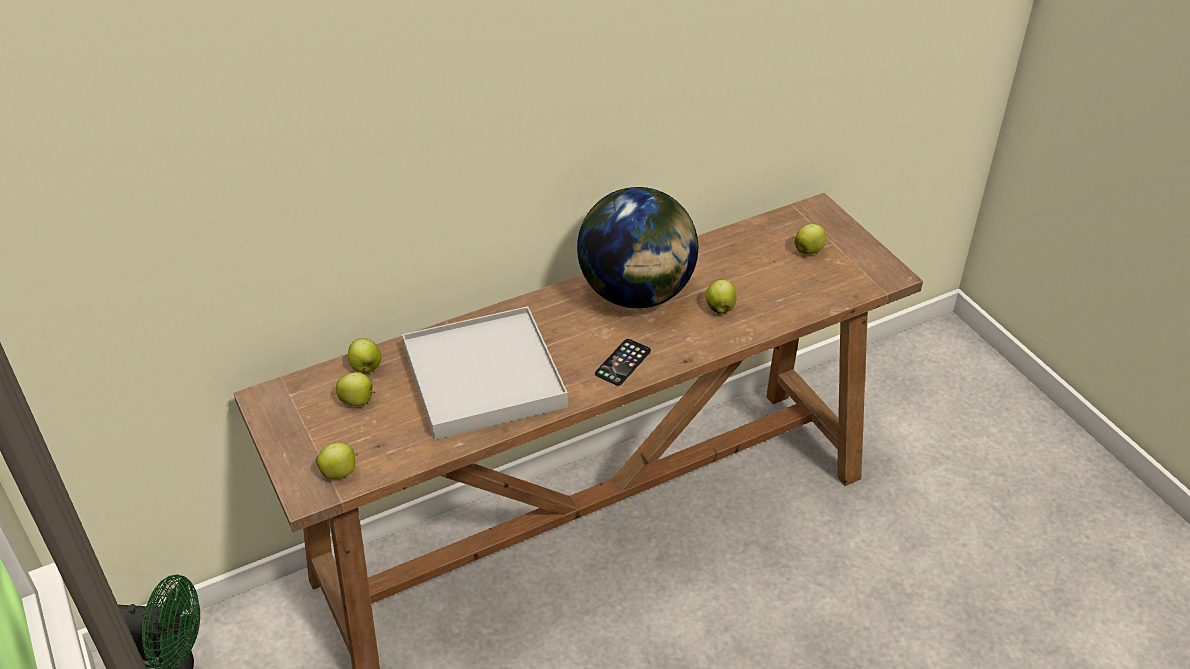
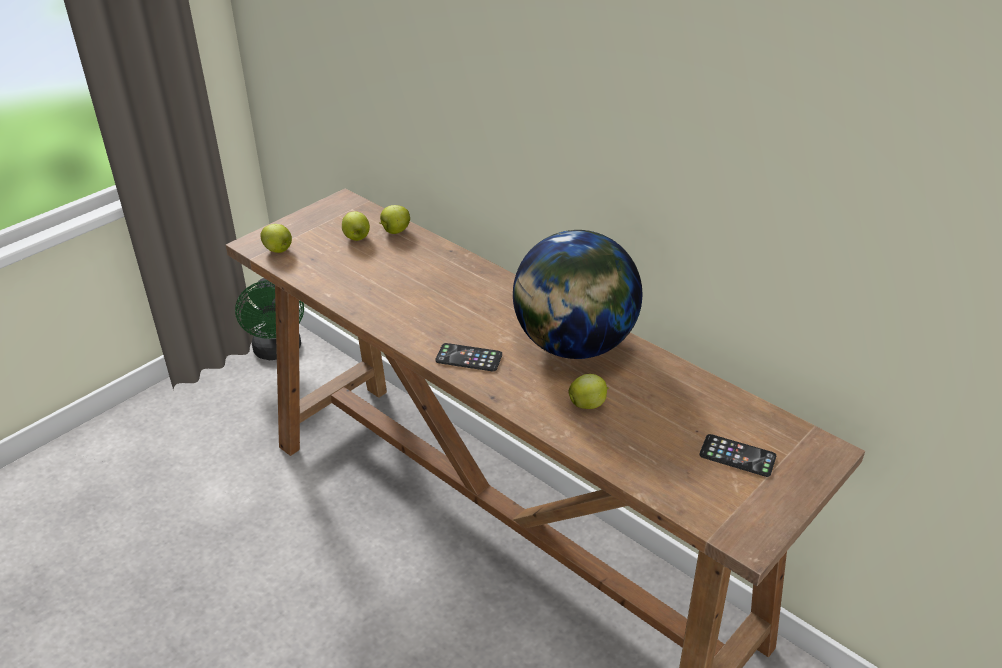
camera: 70 degrees right, 5 degrees down
white tray [402,306,568,440] -> none
apple [795,224,827,254] -> phone [700,434,776,477]

